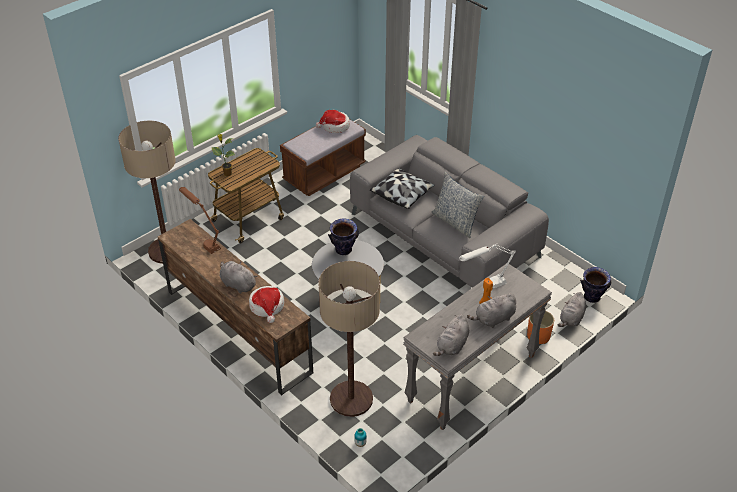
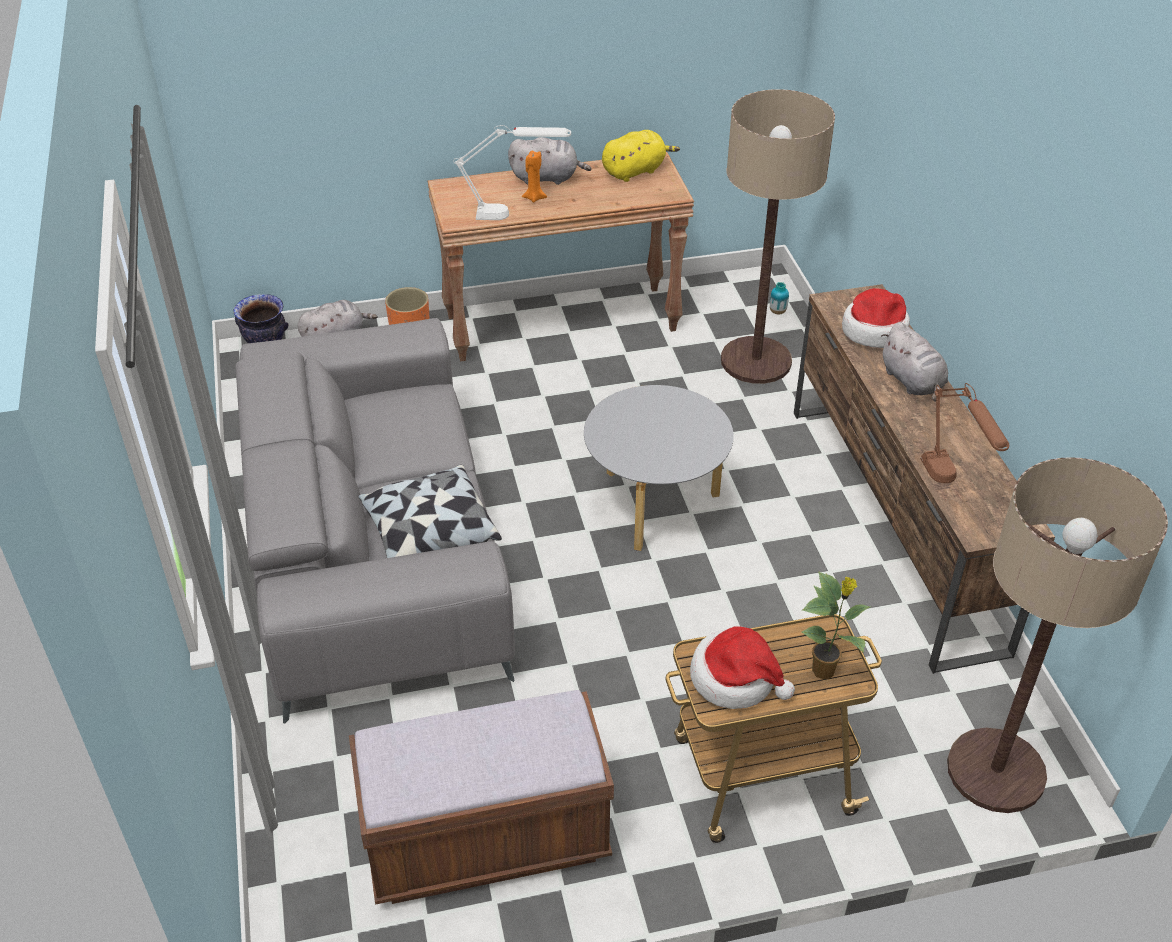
camera: 150 degrees left, 0 degrees up
hat [316,110,350,133] -> hat moved to [690,626,795,709]
vase [328,218,359,255] -> none
grey console table [403,263,552,430] -> brown console table [427,152,694,361]
pillow [432,172,484,238] -> none
grey plush toy [433,314,469,356] -> yellow plush toy [602,130,680,182]

